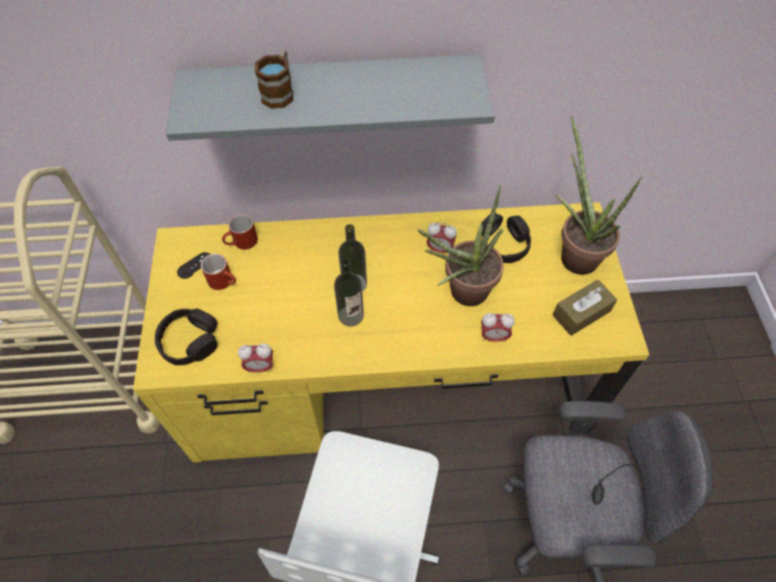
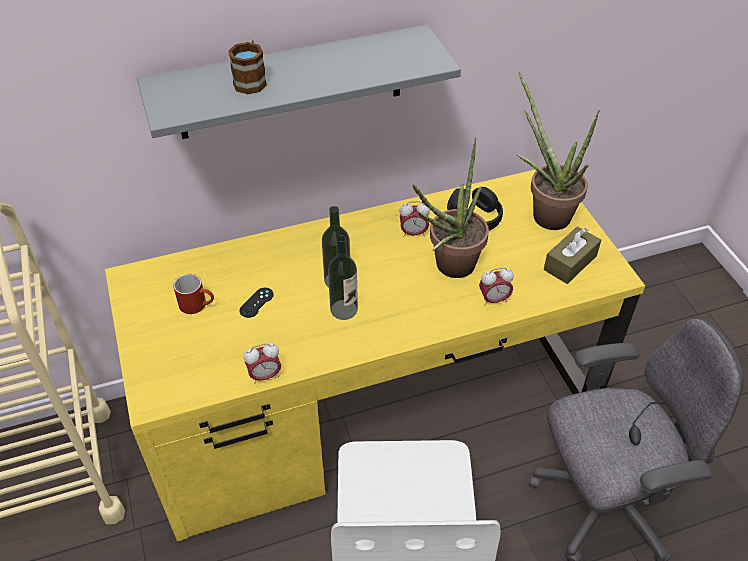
camera: 15 degrees left, 10 degrees down
black headphones [155,309,218,366] -> none
black game controller [177,252,211,279] -> black game controller moved to [240,288,274,318]
red mug [222,214,258,250] -> none

